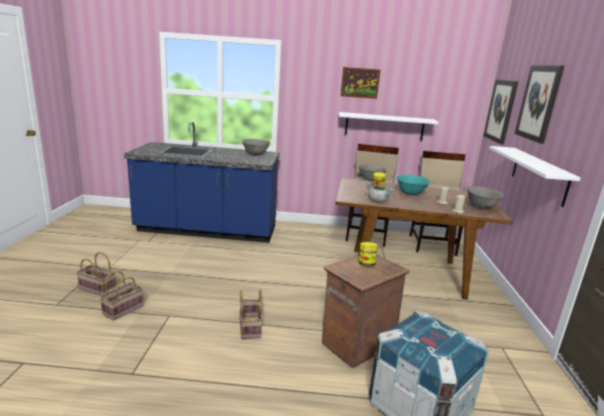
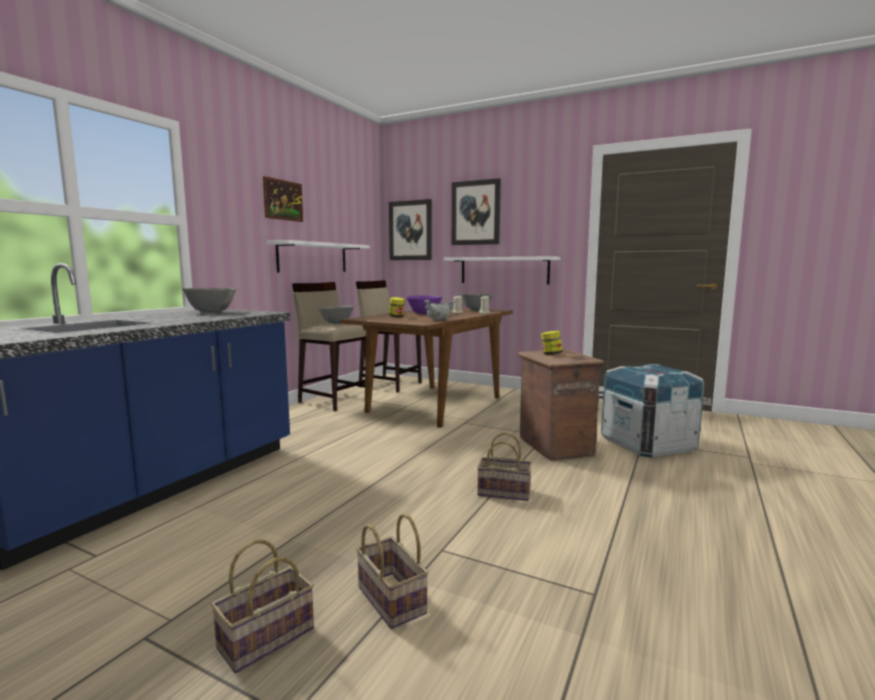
camera: 65 degrees left, 10 degrees down
turquoise bowl [397,175,430,195] -> purple bowl [406,295,443,314]

